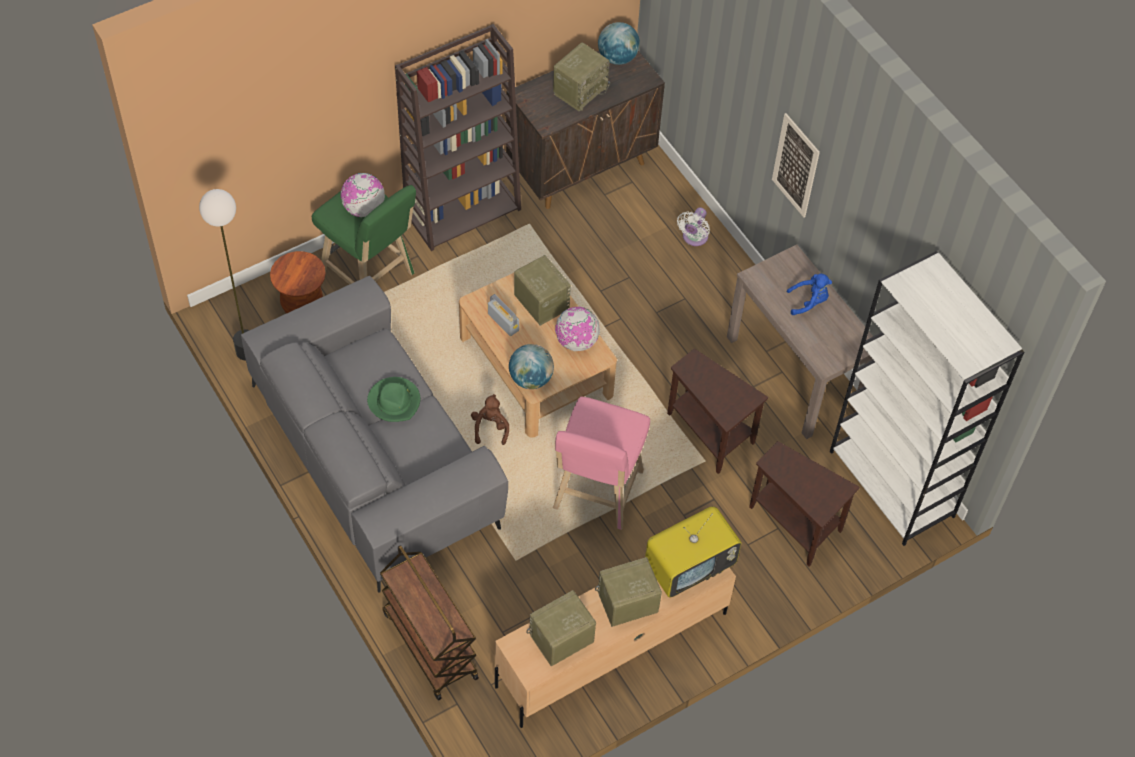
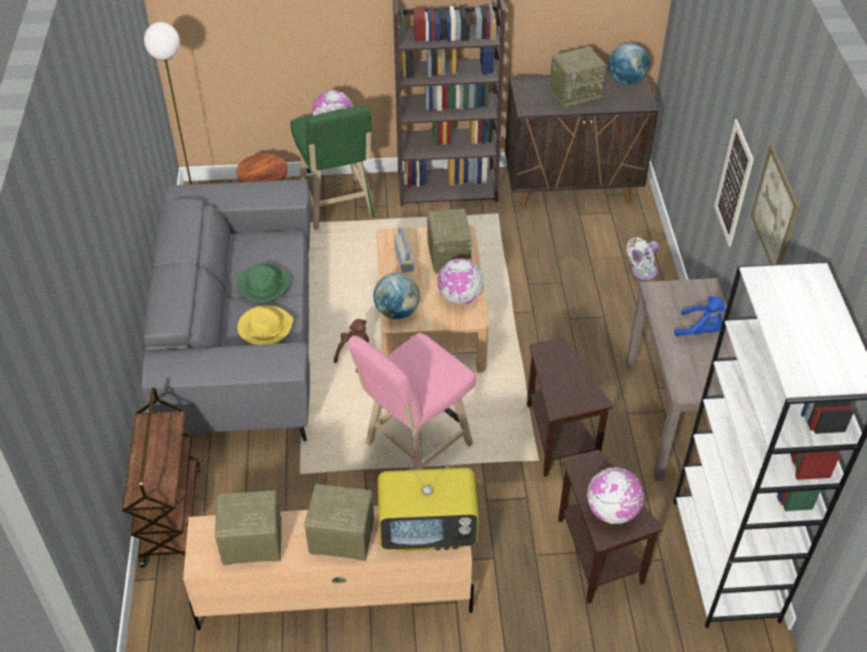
camera: 30 degrees right, 10 degrees down
none -> yellow hat [237,305,294,345]
none -> globe [587,467,644,524]
none -> picture [751,145,800,264]

